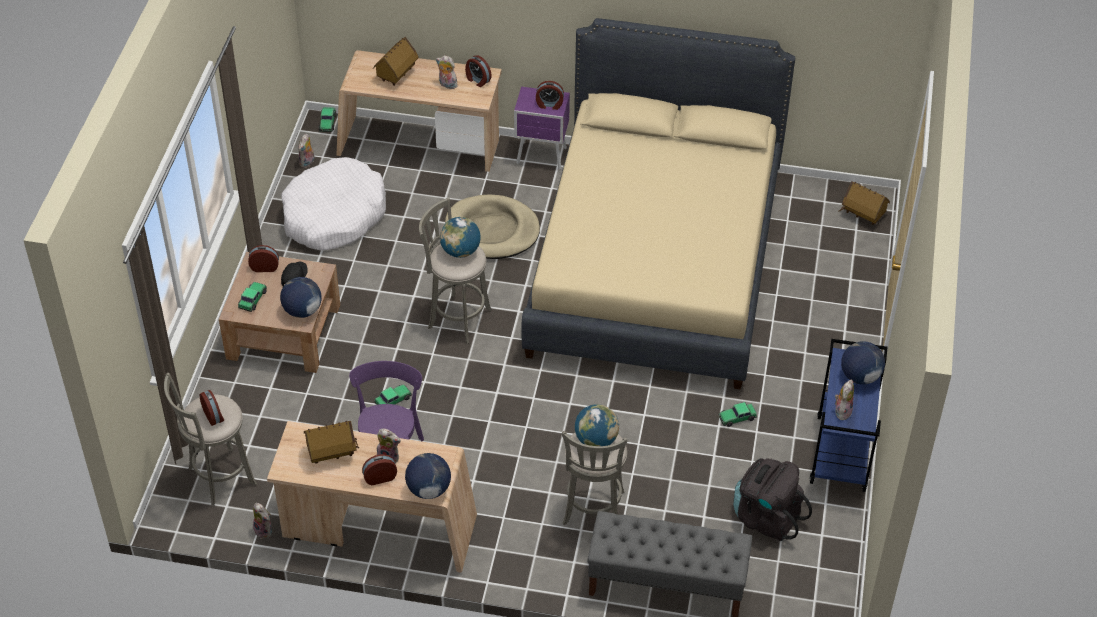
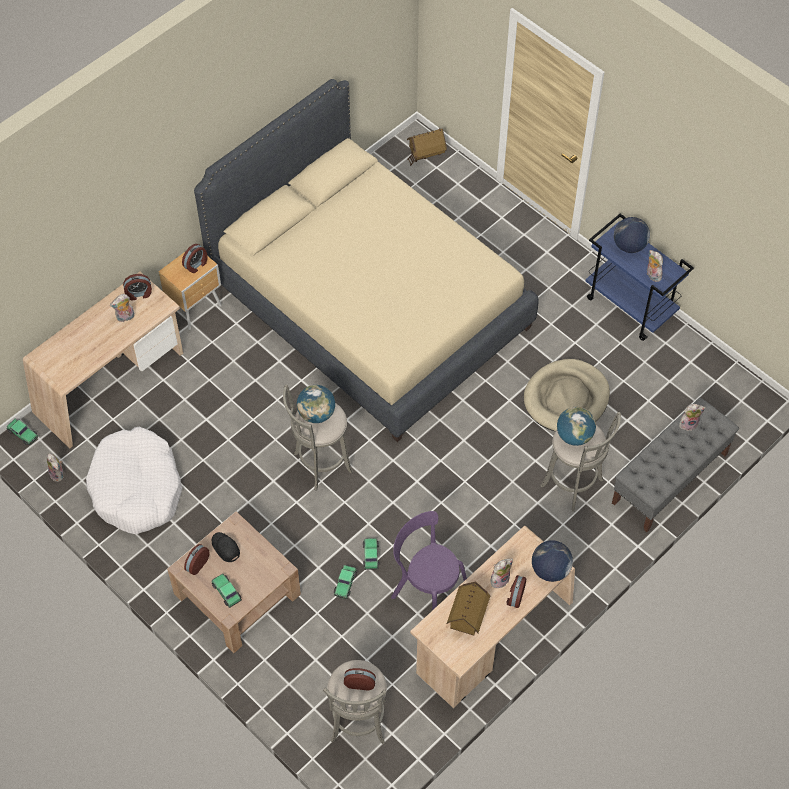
camera: 55 degrees left, 10 degrees up
plush toy [253,503,272,539] -> plush toy moved to [679,404,706,432]
globe [280,277,322,318] -> none
toy house [373,37,419,86] -> none
beige dog bed [445,194,540,259] -> beige dog bed moved to [524,359,610,431]
purple nightstand [514,87,570,170] -> brown nightstand [158,251,222,330]
toy car [719,402,757,427] -> toy car moved to [333,565,357,599]
black backpack [733,458,812,541] -> none

